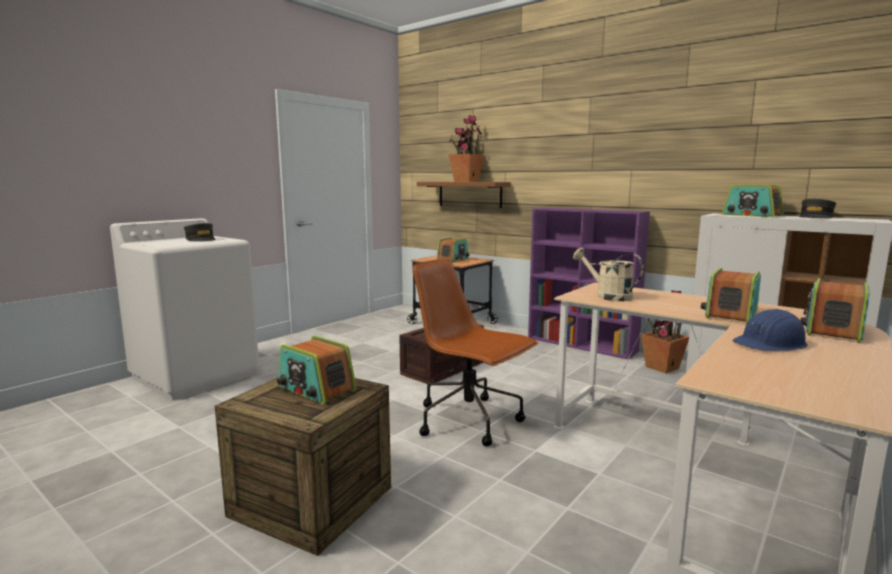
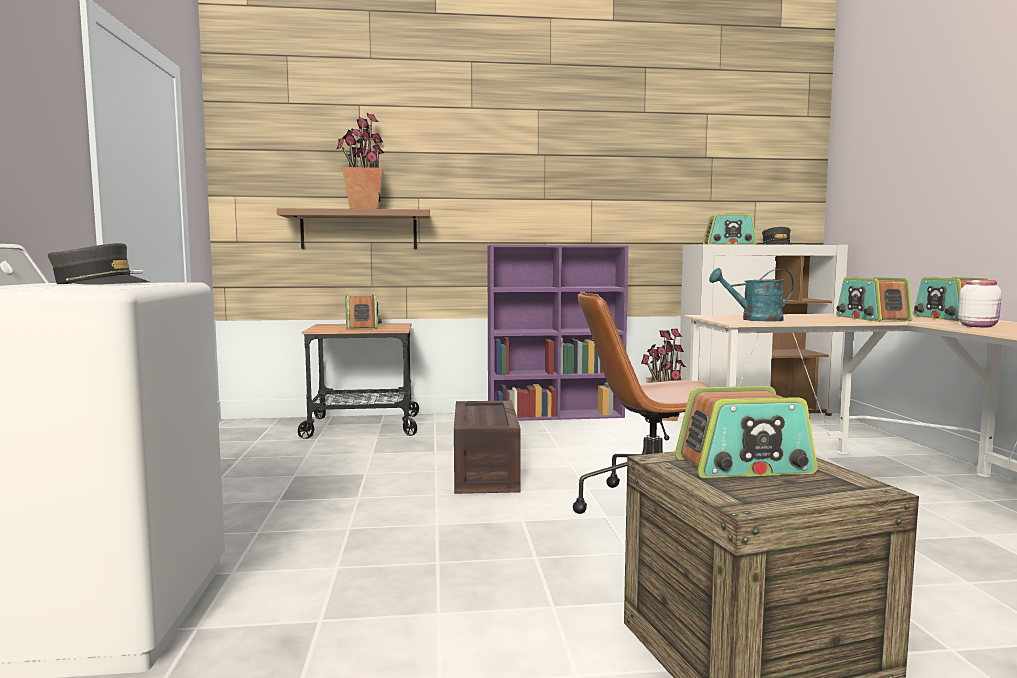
camera: 45 degrees left, 5 degrees down
beige watering can [573,248,644,301] -> turquoise watering can [709,268,794,321]
blue hard hat [732,309,808,351] -> white jar [958,280,1002,327]

